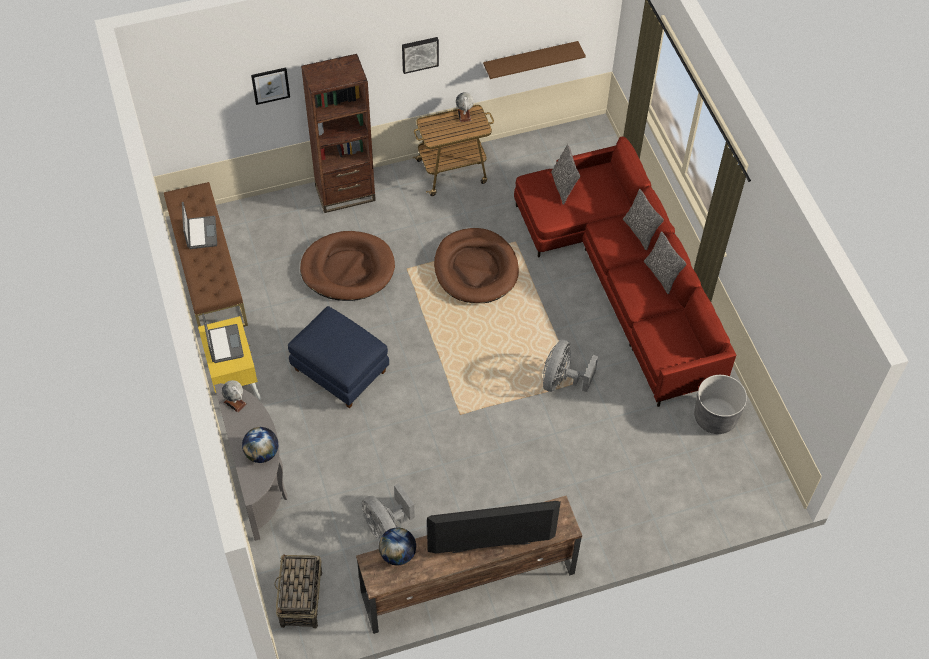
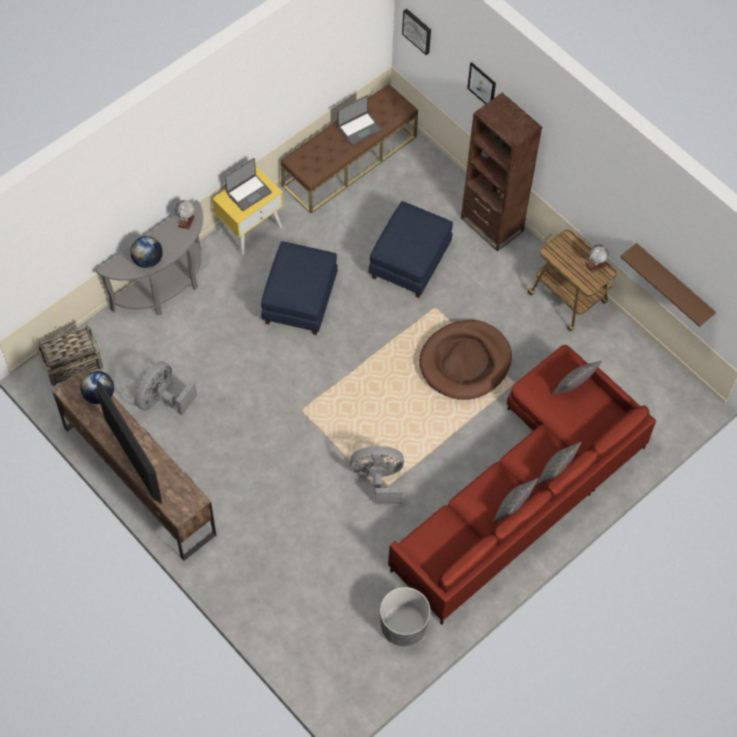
camera: 65 degrees right, 5 degrees up
brown dog bed [300,231,395,301] -> blue ottoman [369,201,453,298]
picture [402,37,439,74] -> picture moved to [402,8,431,55]

